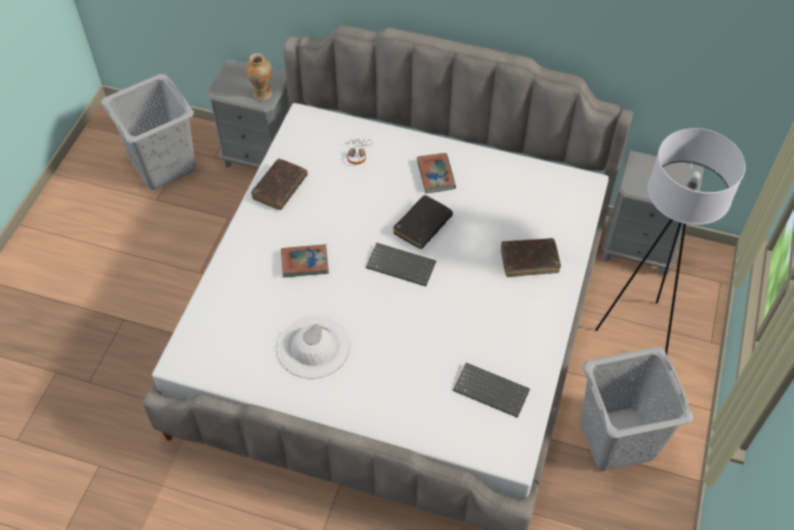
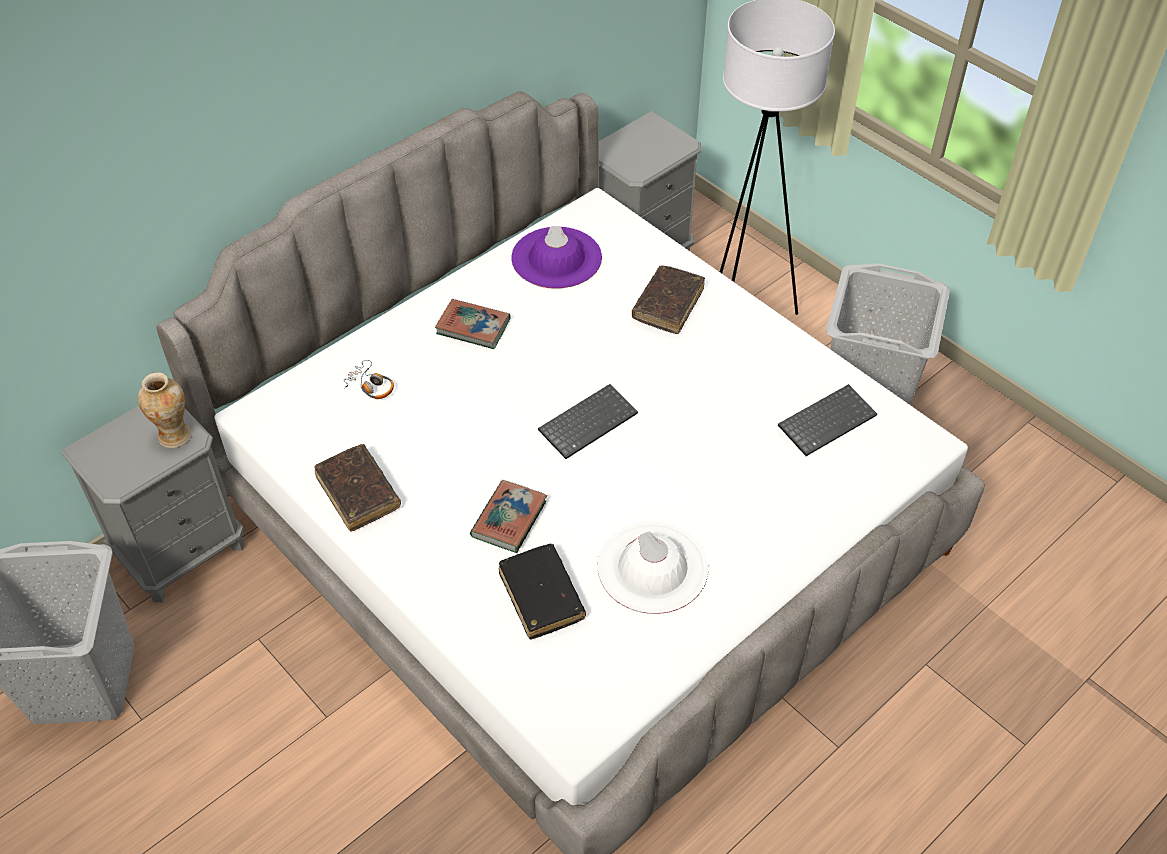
camera: 60 degrees left, 5 degrees down
black book [393,195,453,249] -> black book moved to [499,544,586,640]
none -> purple hat [511,226,602,289]

